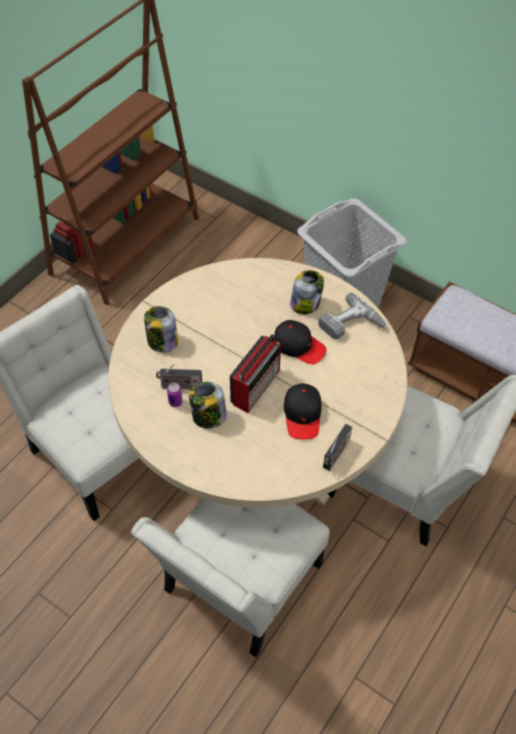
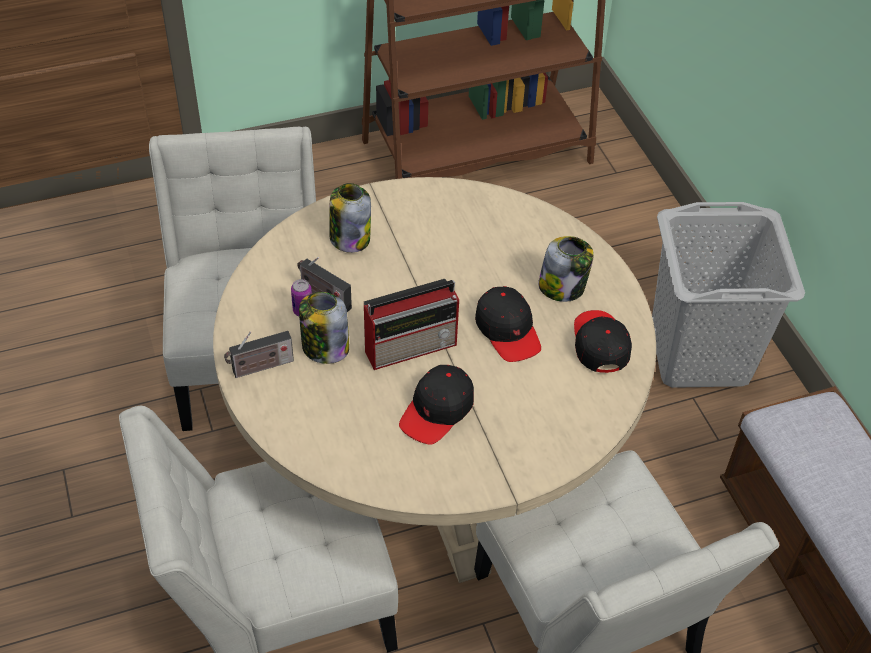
camera: 35 degrees right, 5 degrees down
power drill [318,293,387,339] -> black cap [574,310,632,373]
radio [323,424,352,471] -> radio moved to [224,331,294,378]

